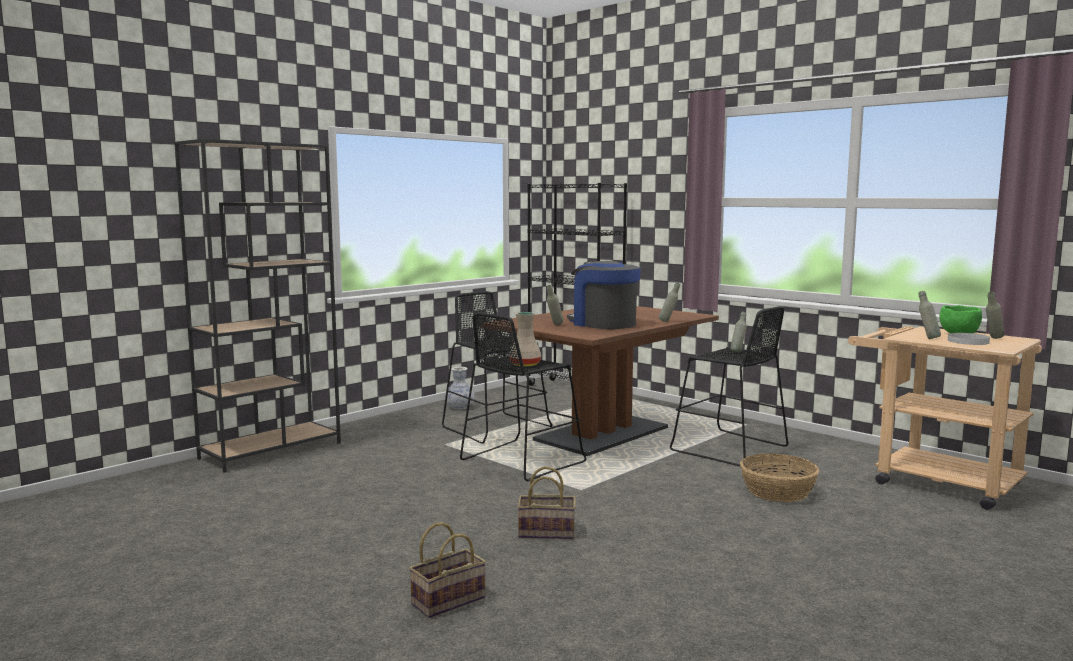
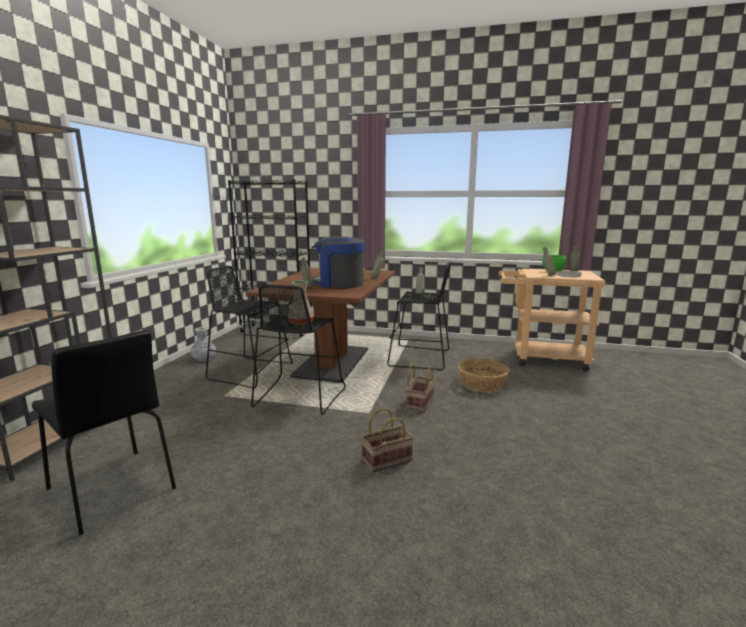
camera: 30 degrees left, 5 degrees up
basket [409,522,486,618] -> basket moved to [406,363,435,412]
none -> black chair [32,330,176,535]

